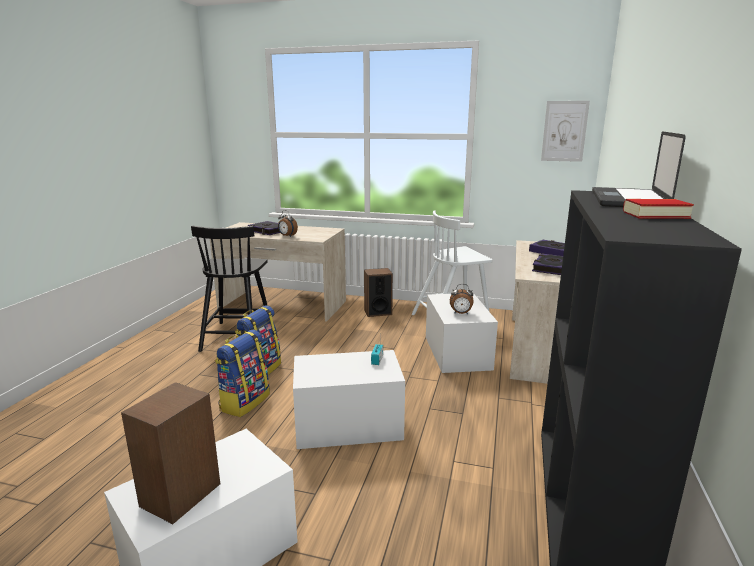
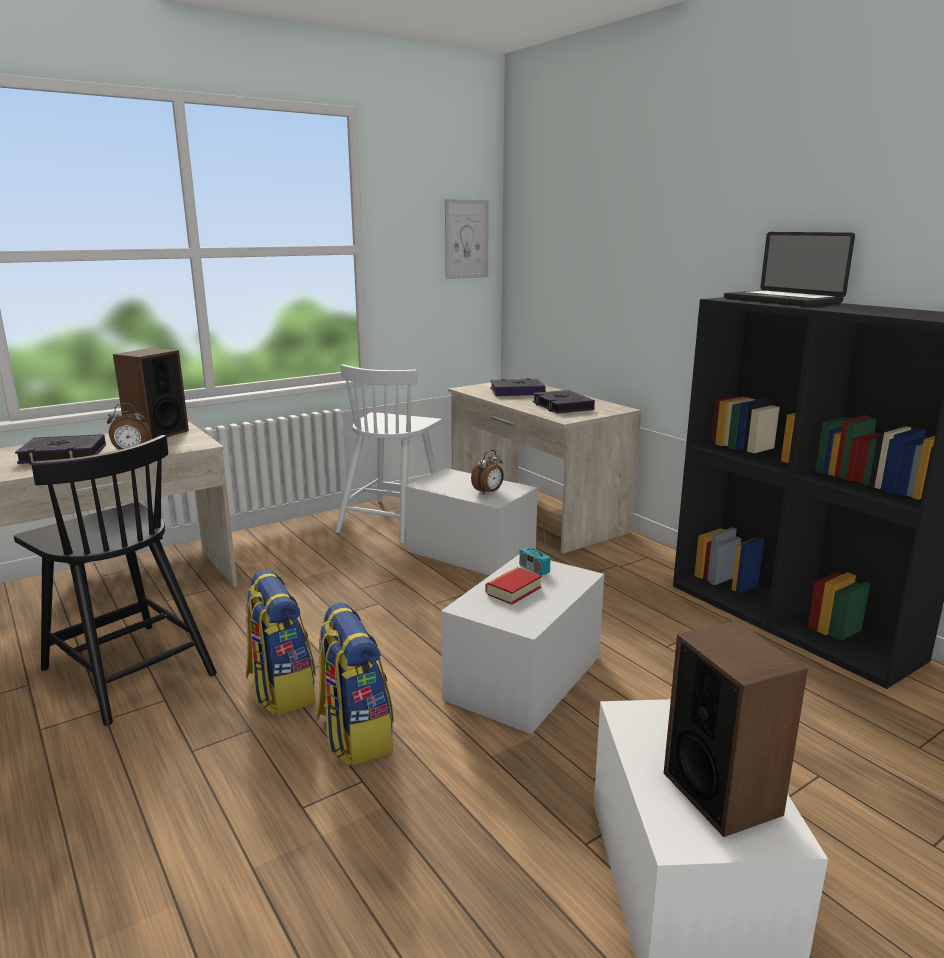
camera: 50 degrees left, 0 degrees up
speaker [364,268,393,317] -> speaker moved to [113,348,189,440]
book [623,199,694,219] -> book moved to [486,567,542,604]

